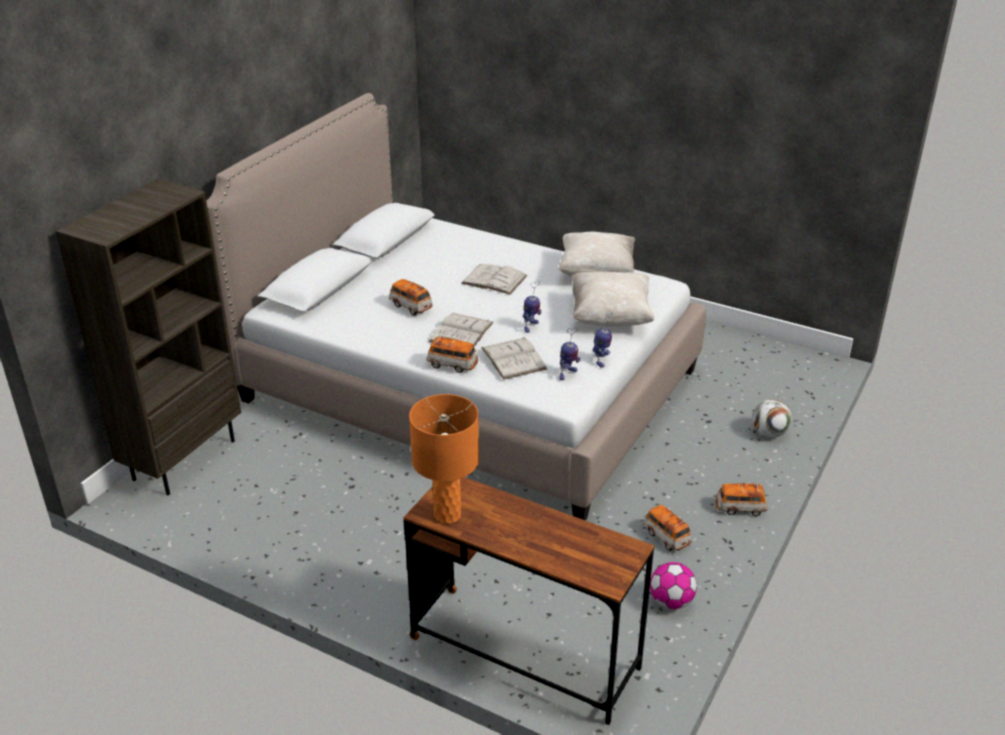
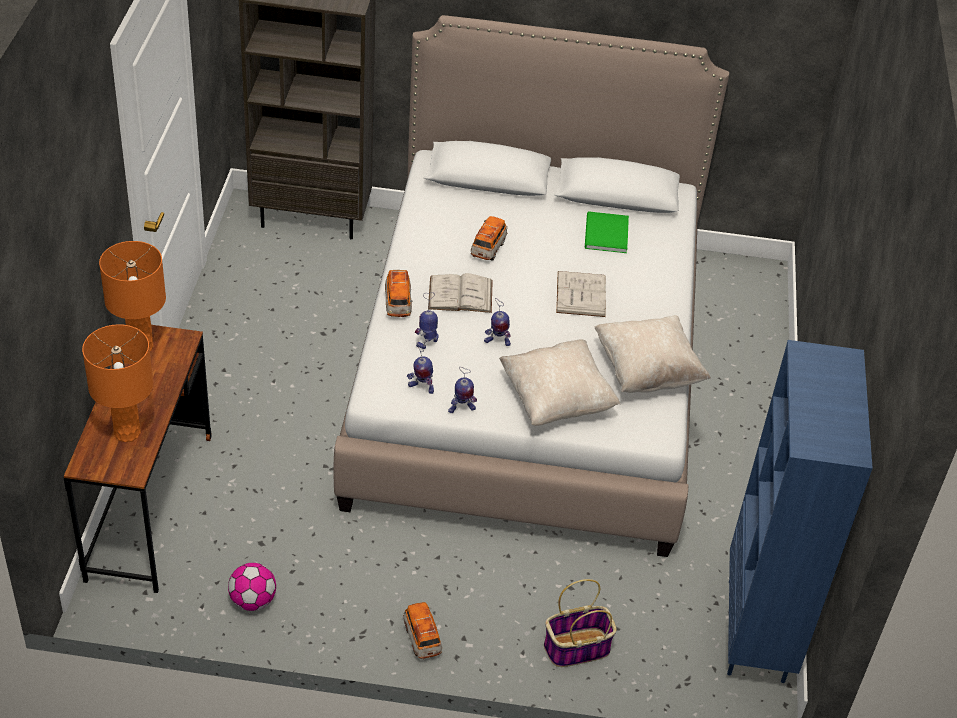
camera: 65 degrees right, 10 degrees up
white book [481,337,547,380] -> toy robot [415,292,439,349]
toy car [643,505,692,551] -> none
football [752,399,792,437] -> basket [544,579,617,667]
none -> orange table lamp [82,324,154,442]
none -> green book [585,211,629,253]
none -> blue bookcase [727,340,873,683]

